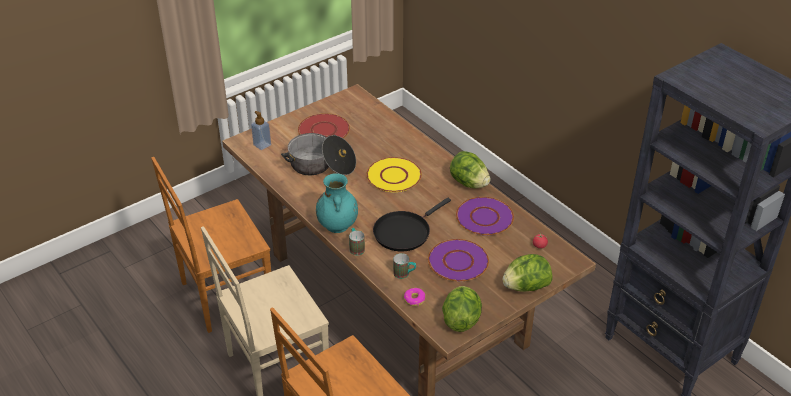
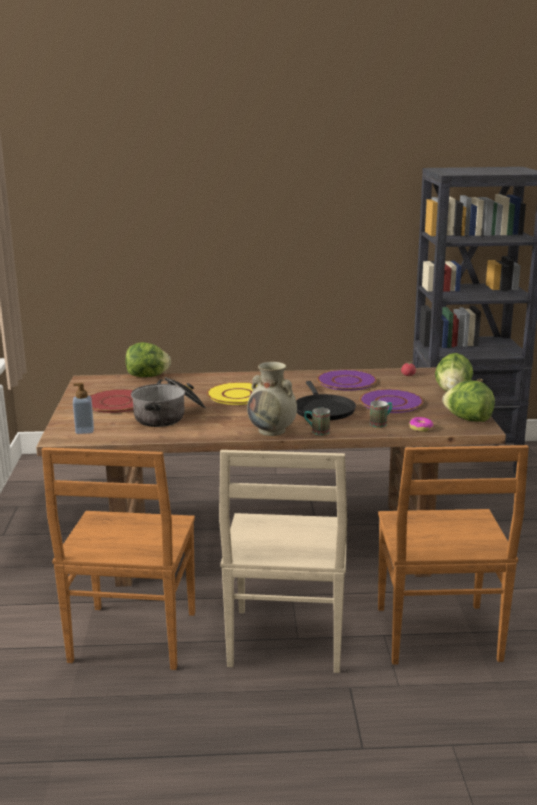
camera: 55 degrees left, 20 degrees down
turquoise vase [316,173,358,233] -> beige vase [247,362,297,436]
lettuce [450,151,491,188] -> lettuce moved to [126,342,171,377]

